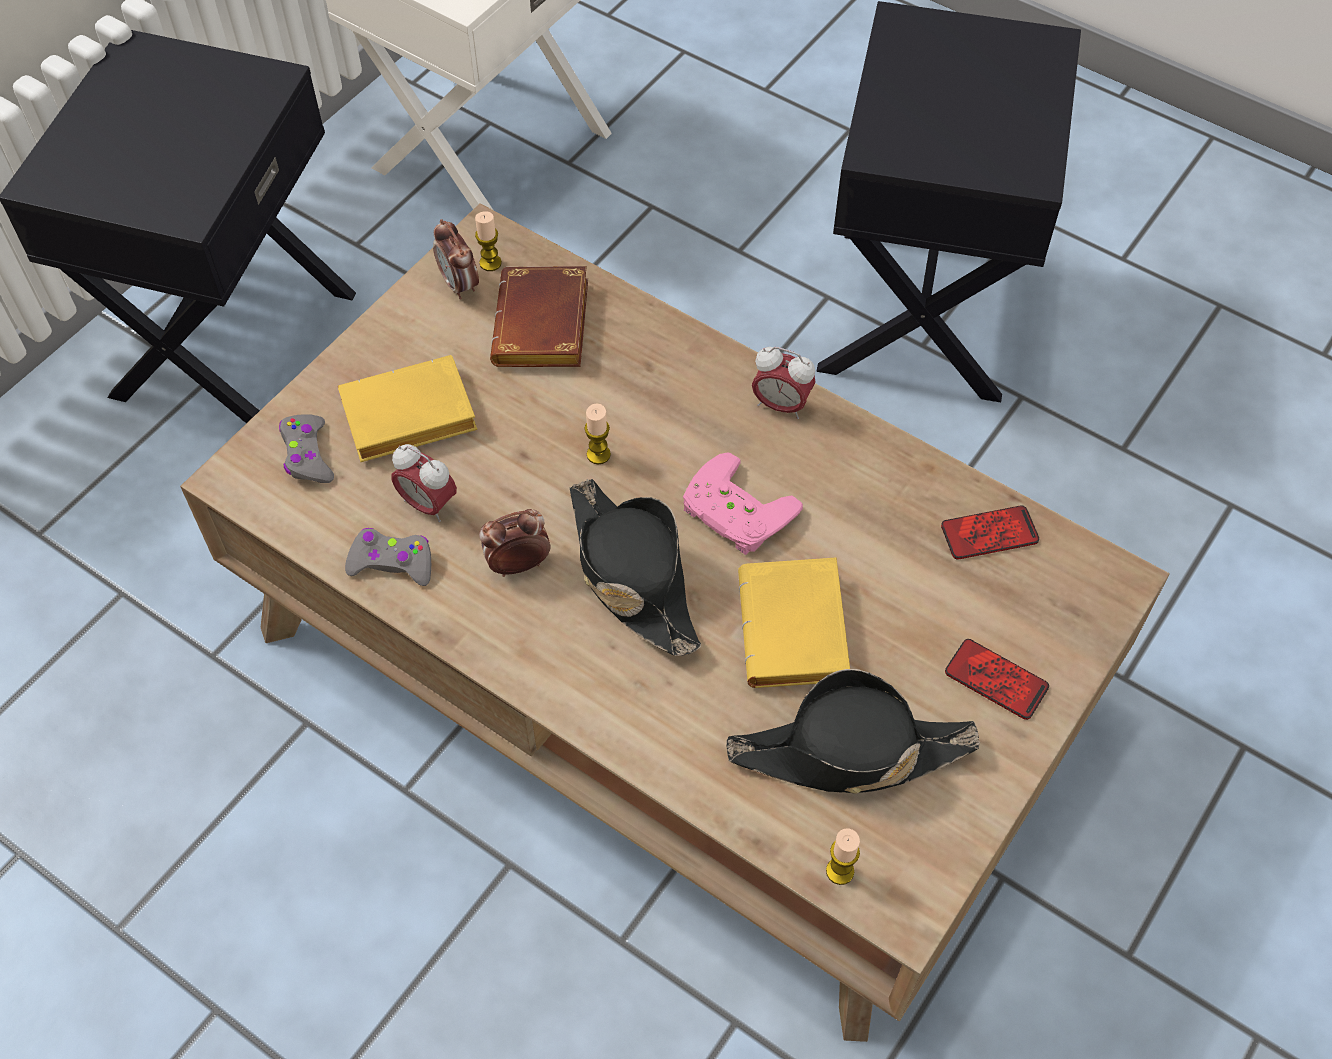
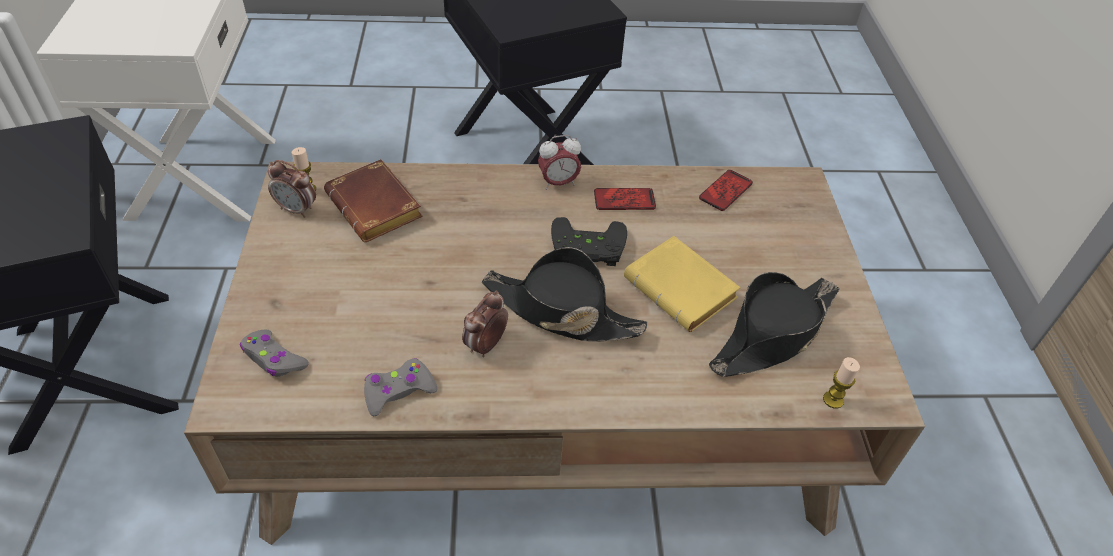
camera: 40 degrees left, 10 degrees down
yellow book [338,355,477,462] -> none
alarm clock [392,444,457,522] -> none
candle [584,404,611,465] -> none
pink game controller [683,452,803,555] -> black game controller [551,217,627,266]
phone [945,639,1049,720] -> phone moved to [594,188,656,210]

